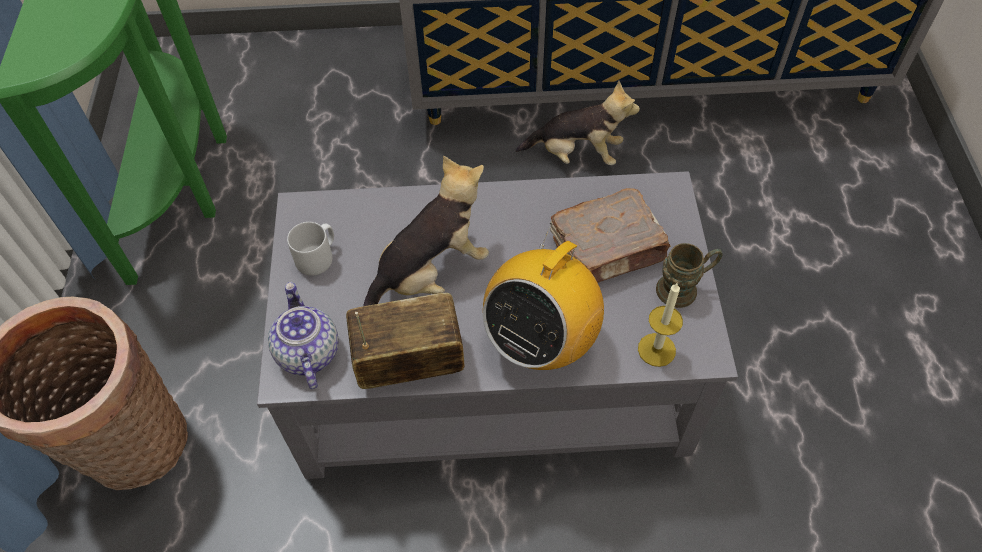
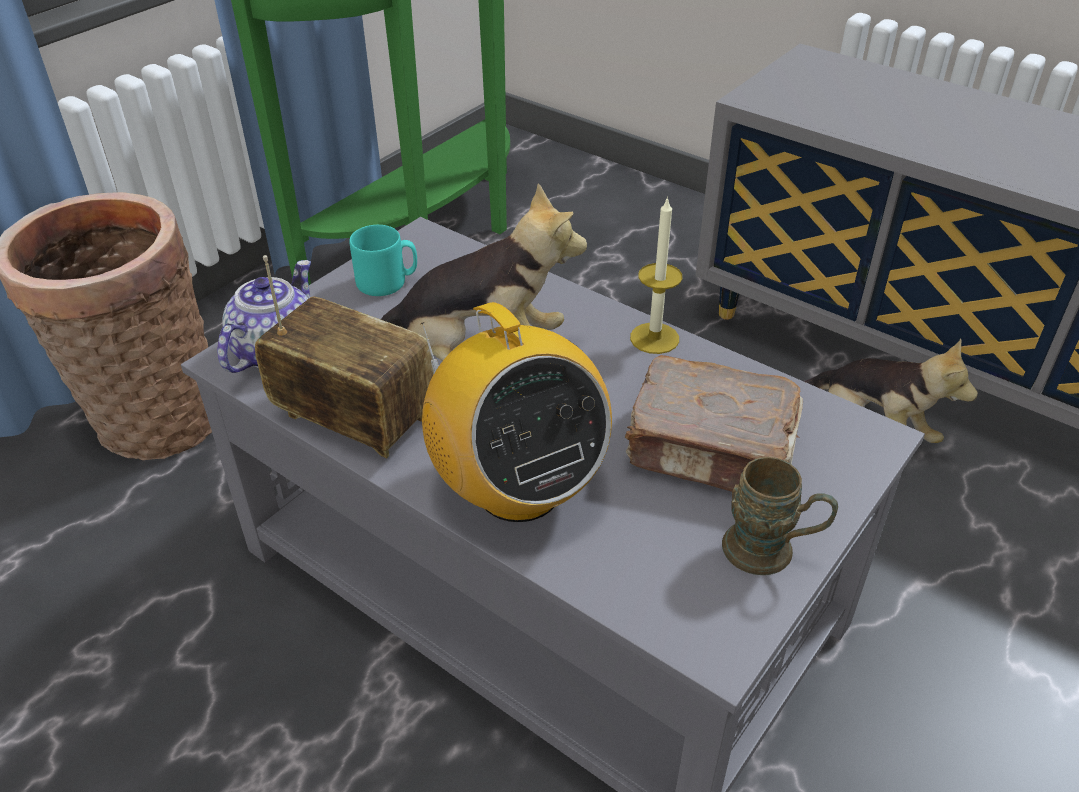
camera: 40 degrees right, 15 degrees down
grey mug [287,222,334,276] -> turquoise mug [349,225,417,296]
radio [483,223,604,370] -> radio turned 105 degrees counterclockwise [421,302,612,522]
candle [638,283,683,367] -> candle moved to [630,196,682,354]

